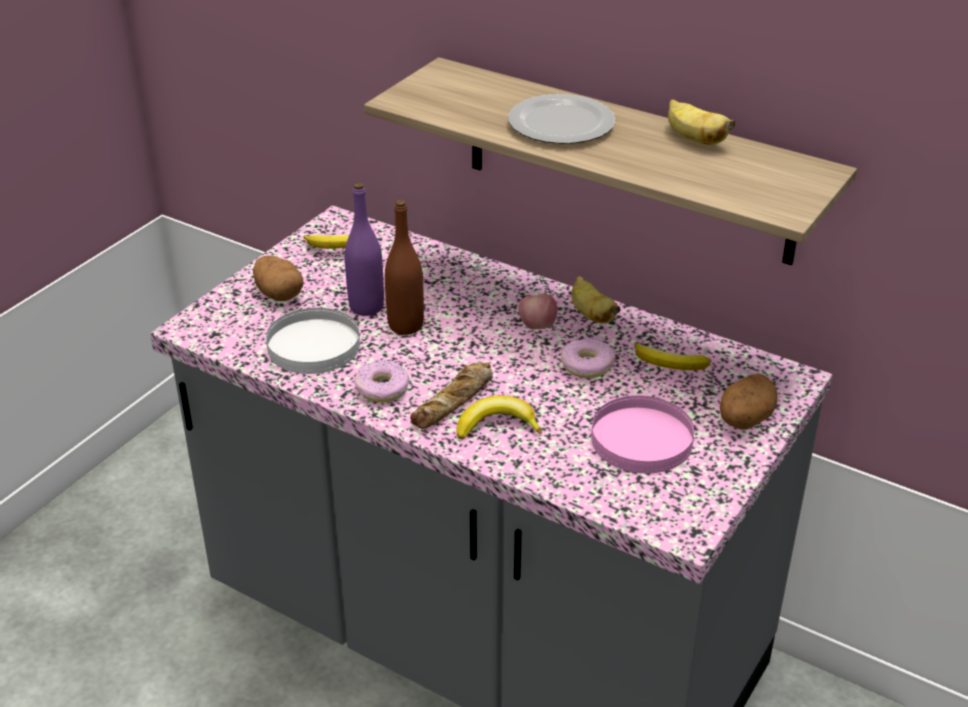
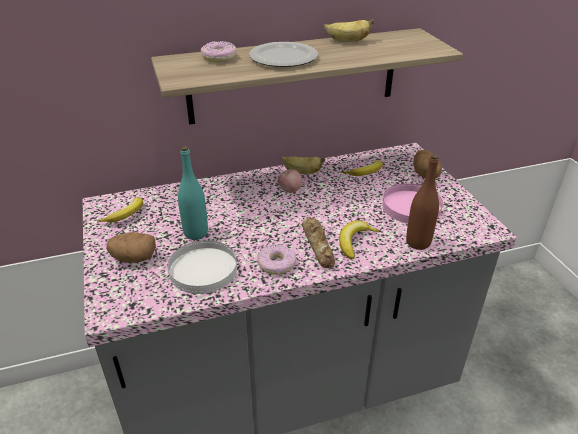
camera: 50 degrees left, 0 degrees up
purple bottle [345,183,384,316] -> turquoise bottle [178,146,208,240]
brown bottle [385,200,424,335] -> brown bottle moved to [406,154,439,250]
donut [561,338,615,378] -> donut moved to [201,41,236,63]

